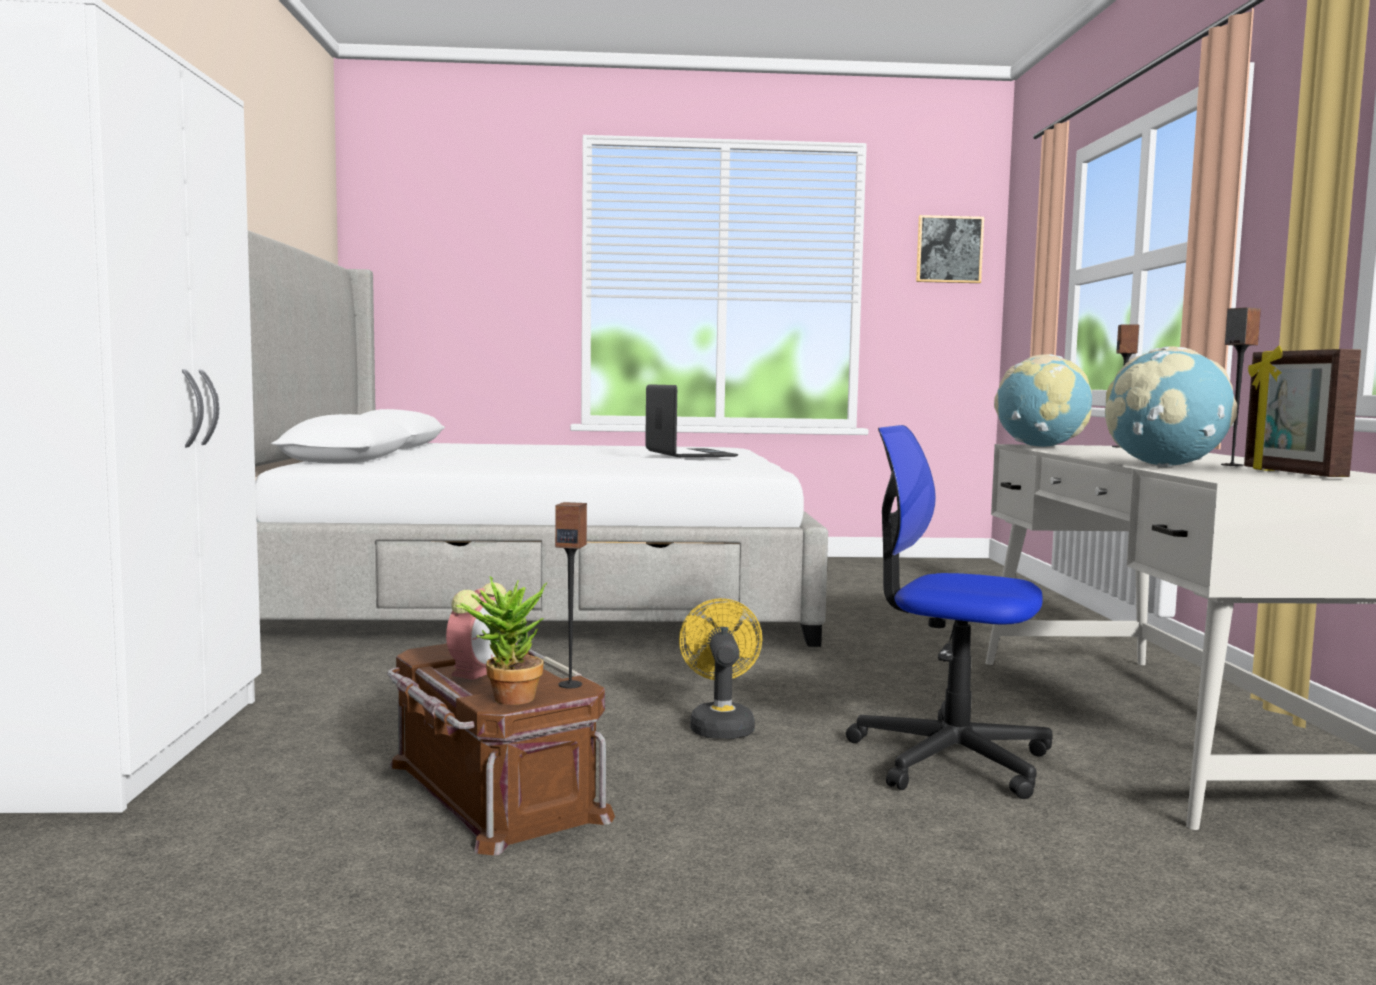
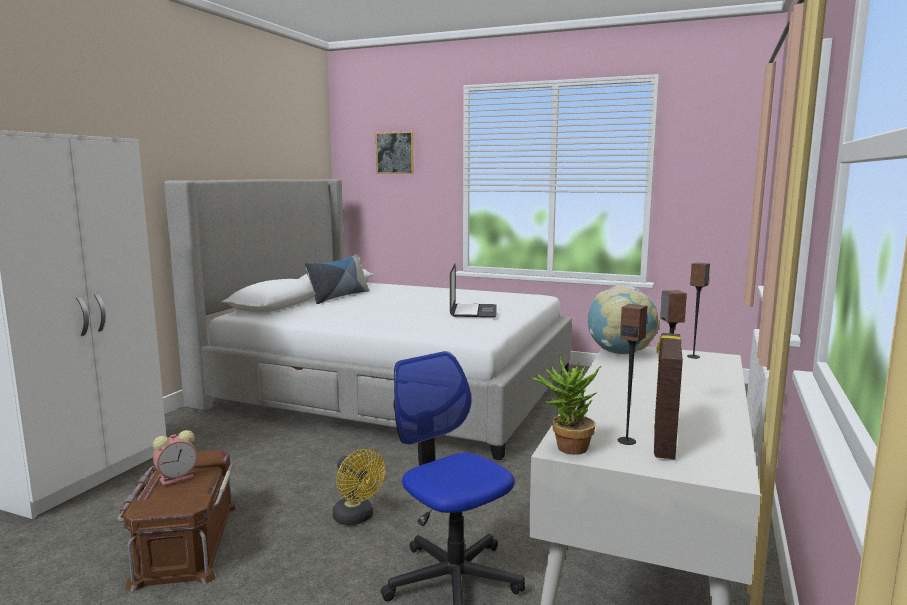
camera: 25 degrees right, 5 degrees up
potted plant [456,576,547,705] -> potted plant moved to [532,356,601,455]
speaker [555,502,587,688] -> speaker moved to [618,304,647,445]
yellow fan [679,598,762,739] -> yellow fan turned 120 degrees clockwise [332,449,385,525]
picture [916,215,984,283] -> picture moved to [376,131,414,174]
globe [1105,346,1238,467] -> none
none -> pillow [305,254,369,304]

